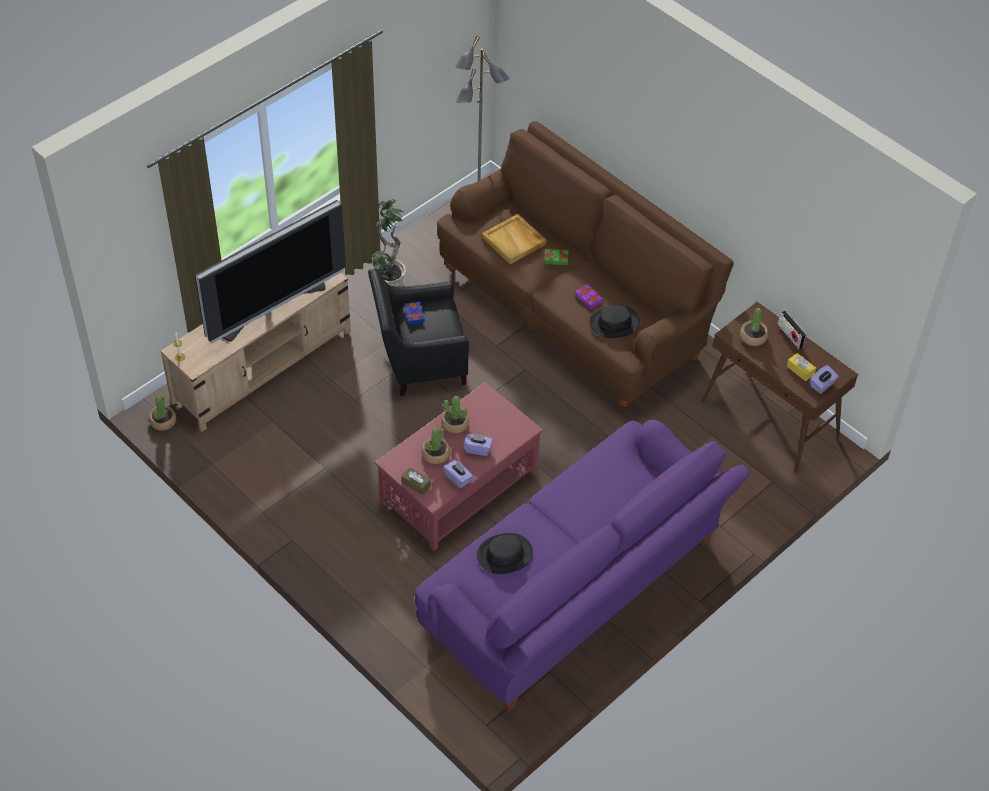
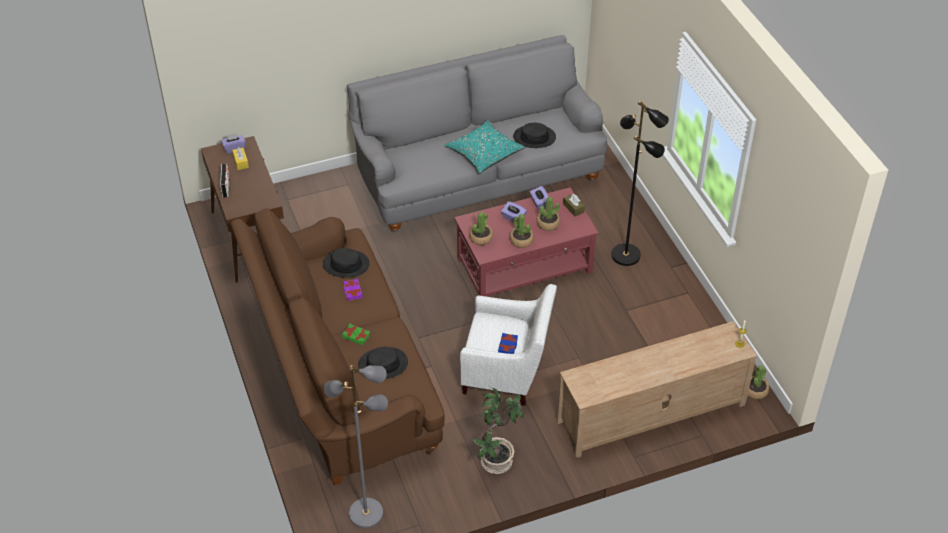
camera: 155 degrees left, 5 degrees down
television [195,200,346,344] -> none
black armchair [368,268,469,396] -> white armchair [460,284,557,406]
purple sofa [415,420,751,712] -> grey sofa [347,35,607,233]
beige tray [482,214,547,264] -> black hat [358,347,408,379]
potted plant [740,308,768,346] -> potted plant moved to [469,212,493,245]
none -> turquoise pillow [444,120,526,173]
none -> black floor lamp [611,101,669,266]

